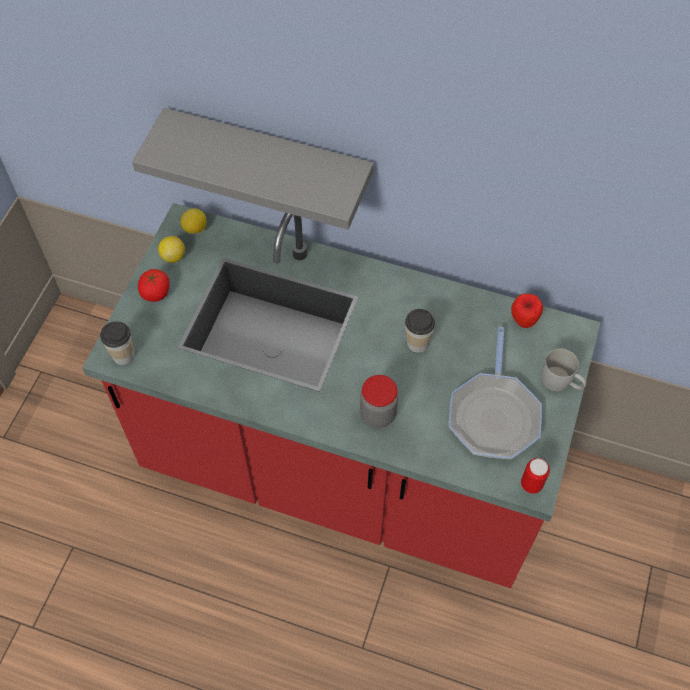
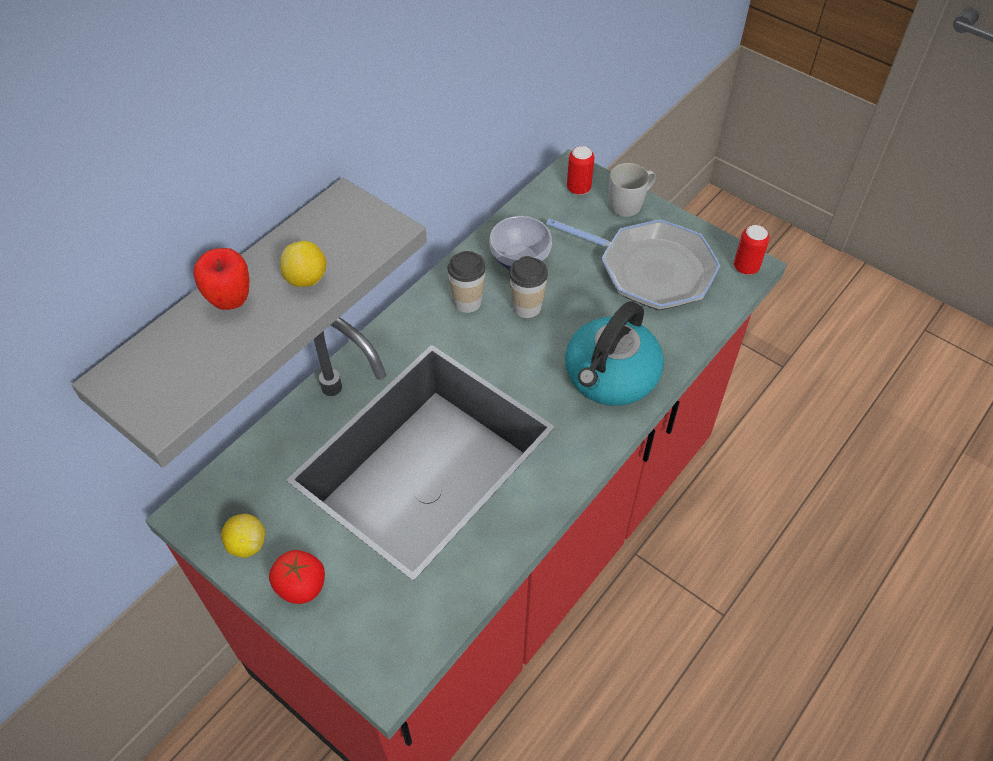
camera: 70 degrees left, 5 degrees down
cup [100,321,135,365] -> cup moved to [447,251,486,313]
lemon [180,208,207,234] -> lemon moved to [280,241,326,287]
jar [360,375,398,428] -> kettle [565,301,664,406]
apple [511,294,543,328] -> apple moved to [193,248,249,310]
none -> bowl [490,216,552,270]
none -> can [567,146,594,195]

